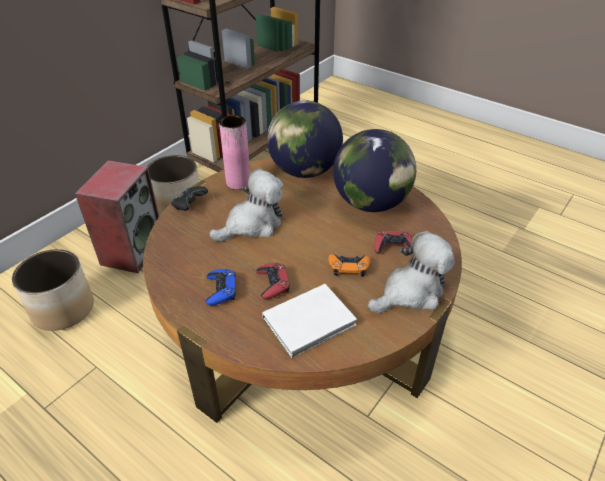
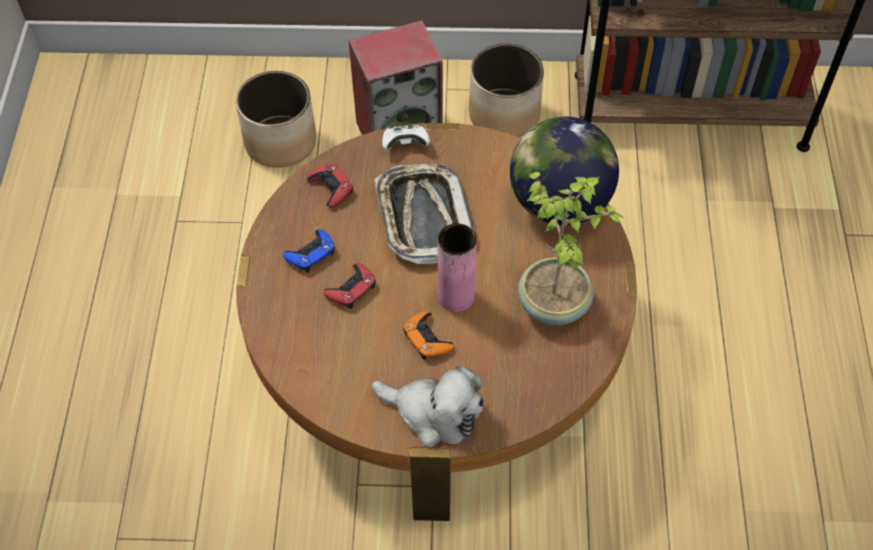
camera: 55 degrees right, 15 degrees up
black game controller [171,186,208,211] -> white game controller [382,124,430,150]
plush toy [209,169,283,242] -> tray [374,163,474,264]
pink vase [219,115,250,190] -> pink vase moved to [438,223,477,312]
white book [262,284,357,358] -> none
globe [333,129,416,212] -> potted plant [518,172,624,325]
red game controller [374,231,413,255] -> red game controller moved to [307,164,353,208]

